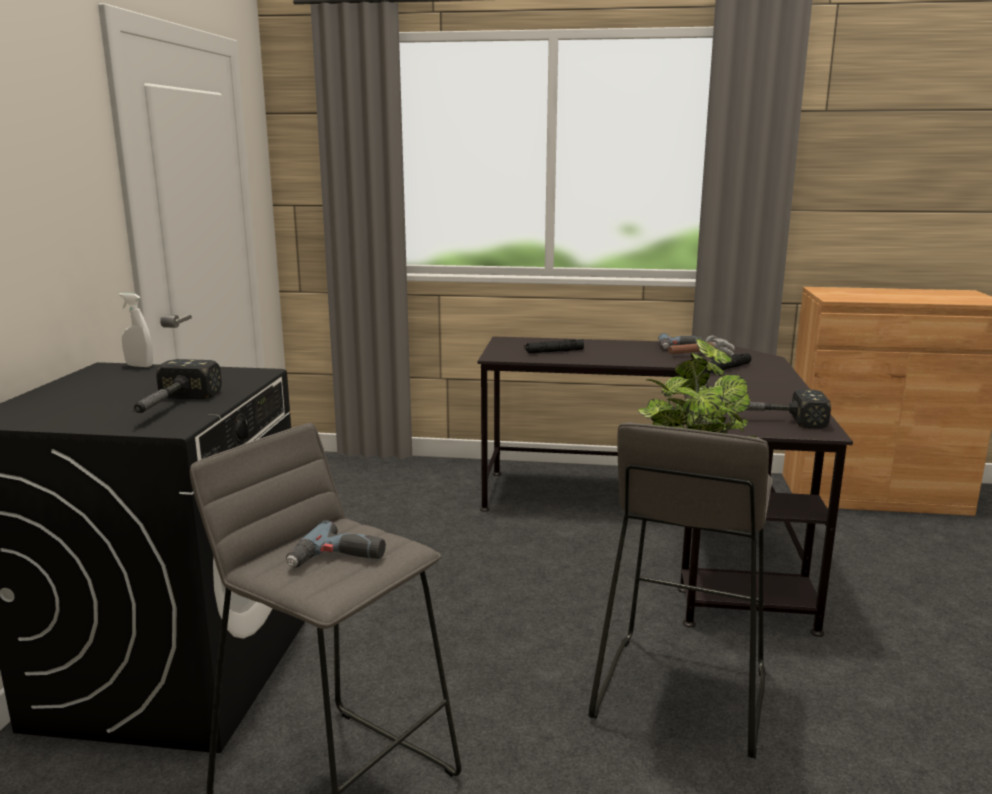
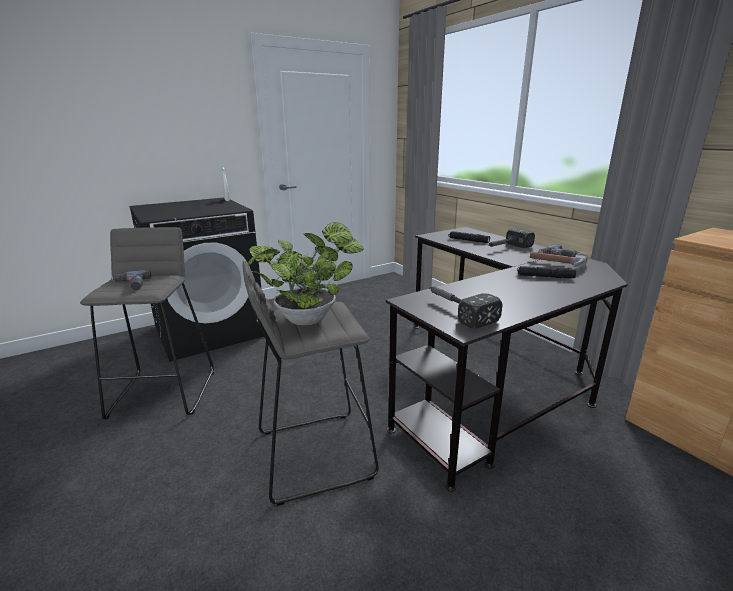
camera: 50 degrees right, 5 degrees up
hammer [131,359,222,413] -> hammer moved to [487,228,535,248]

